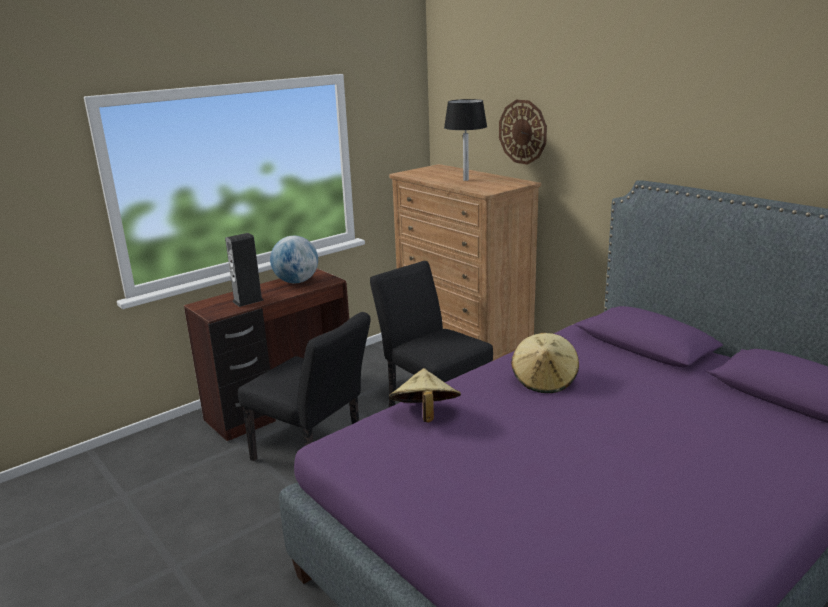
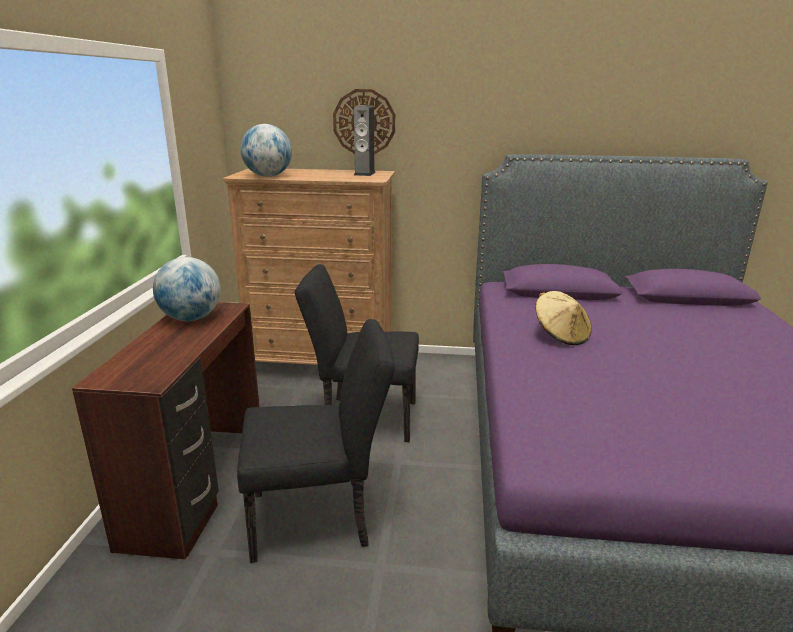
camera: 45 degrees left, 0 degrees up
speaker [225,233,264,307] -> speaker moved to [354,105,376,176]
beige hat [389,368,461,422] -> none
black table lamp [444,99,487,181] -> none
none -> globe [240,124,292,177]

